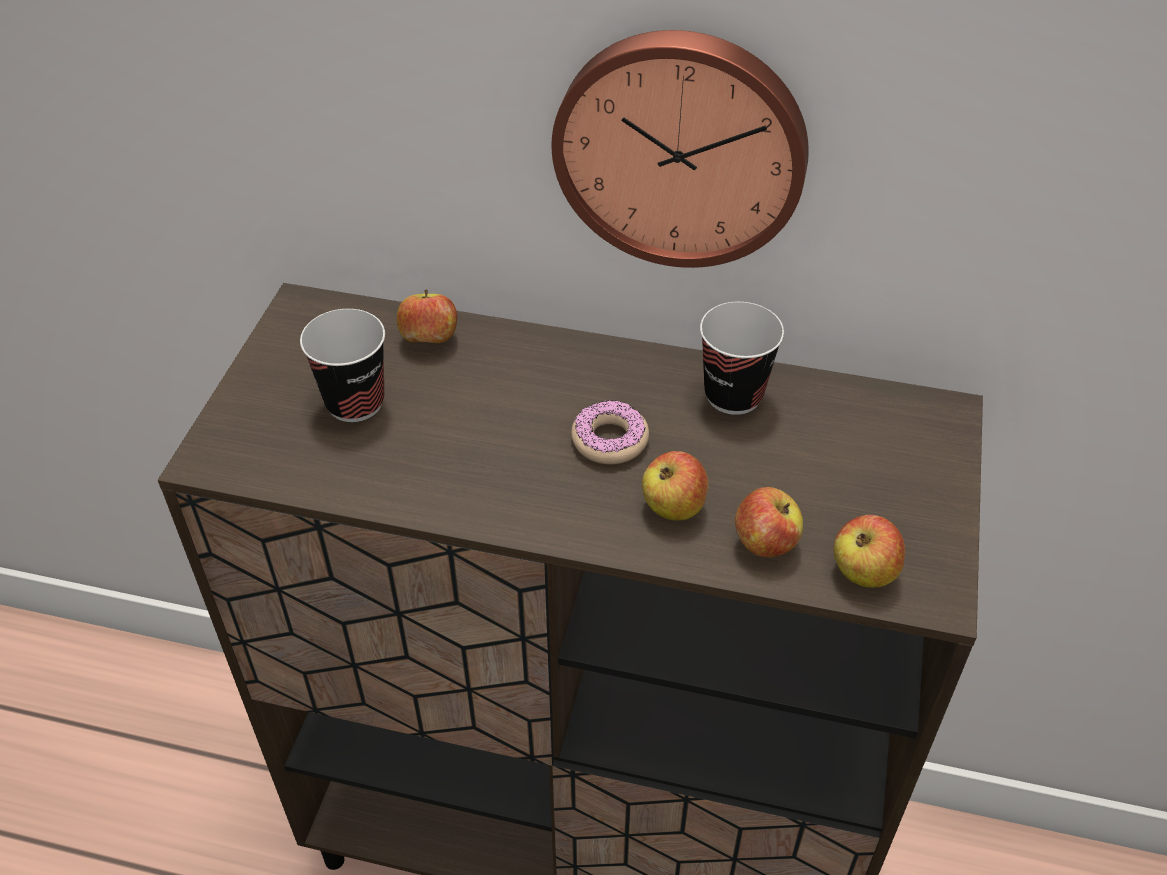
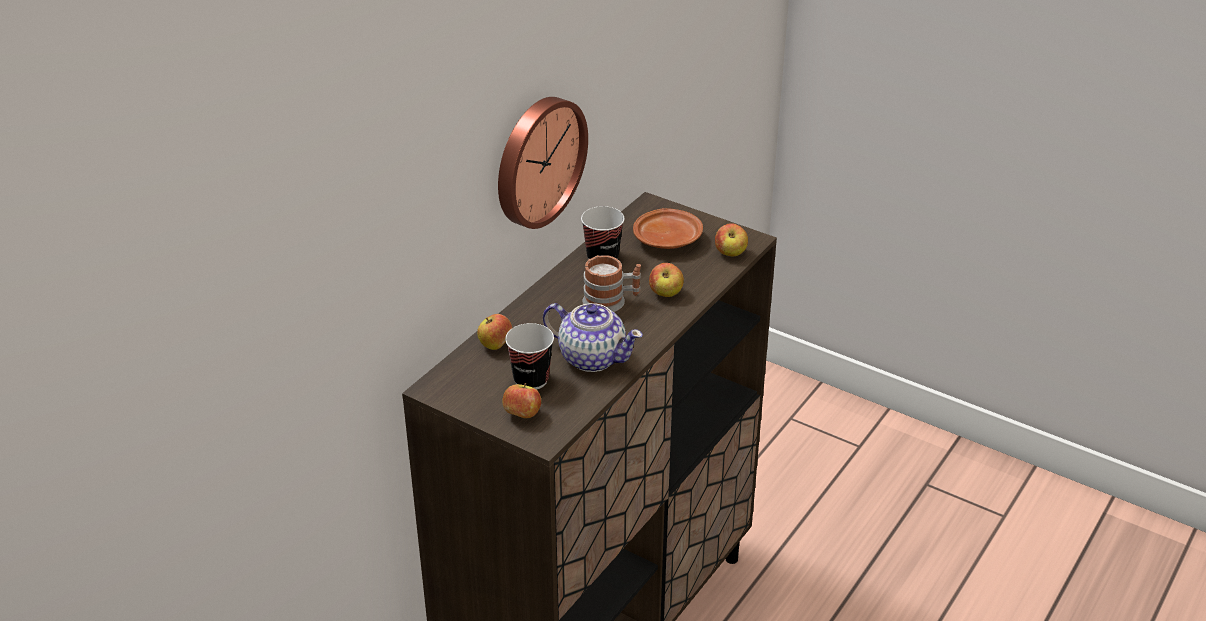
camera: 70 degrees left, 10 degrees down
donut [571,400,649,464] -> mug [582,255,641,312]
apple [735,487,803,557] -> apple moved to [502,383,541,418]
none -> teapot [543,303,643,372]
none -> brown plate [633,208,703,249]

